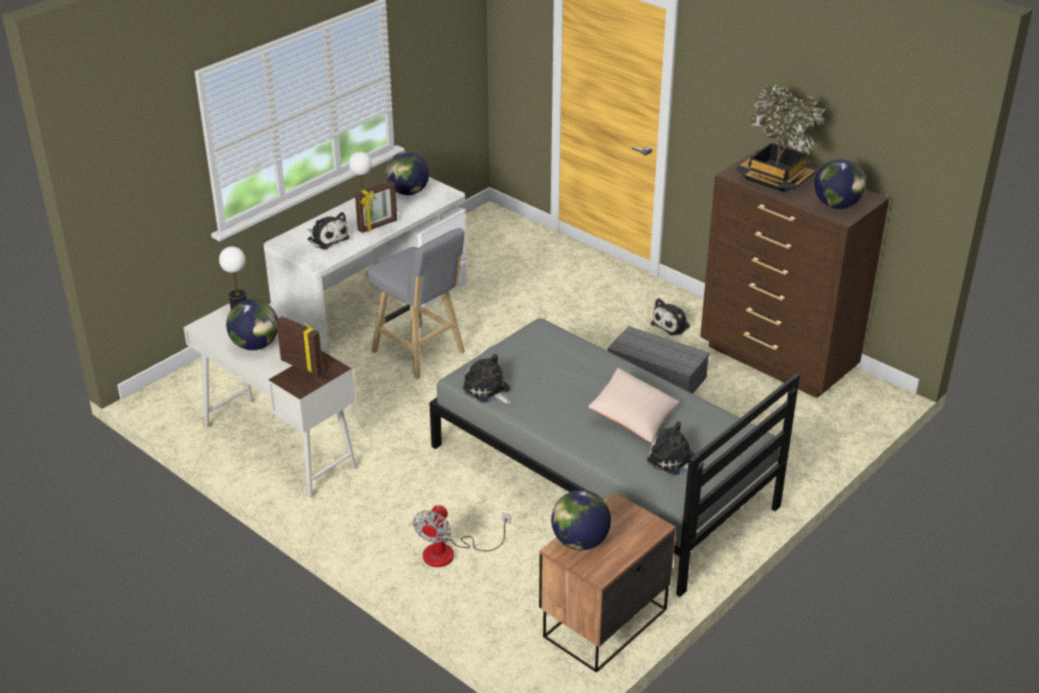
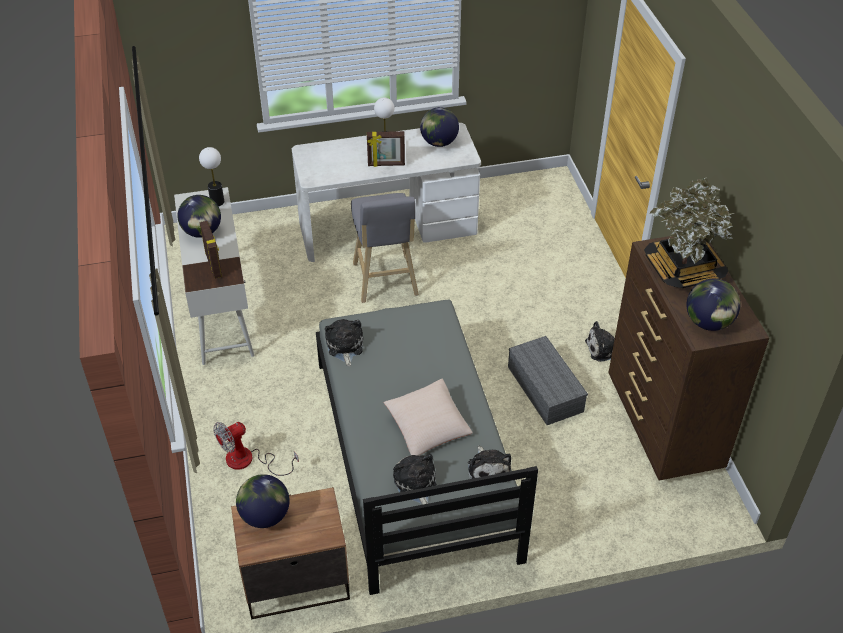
camera: 35 degrees right, 10 degrees up
plush toy [307,212,350,250] -> plush toy moved to [468,446,511,479]

